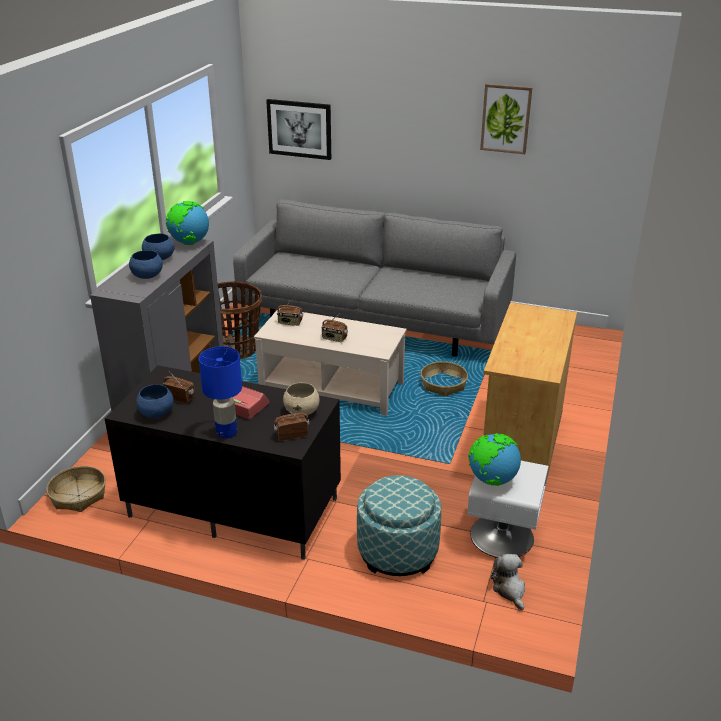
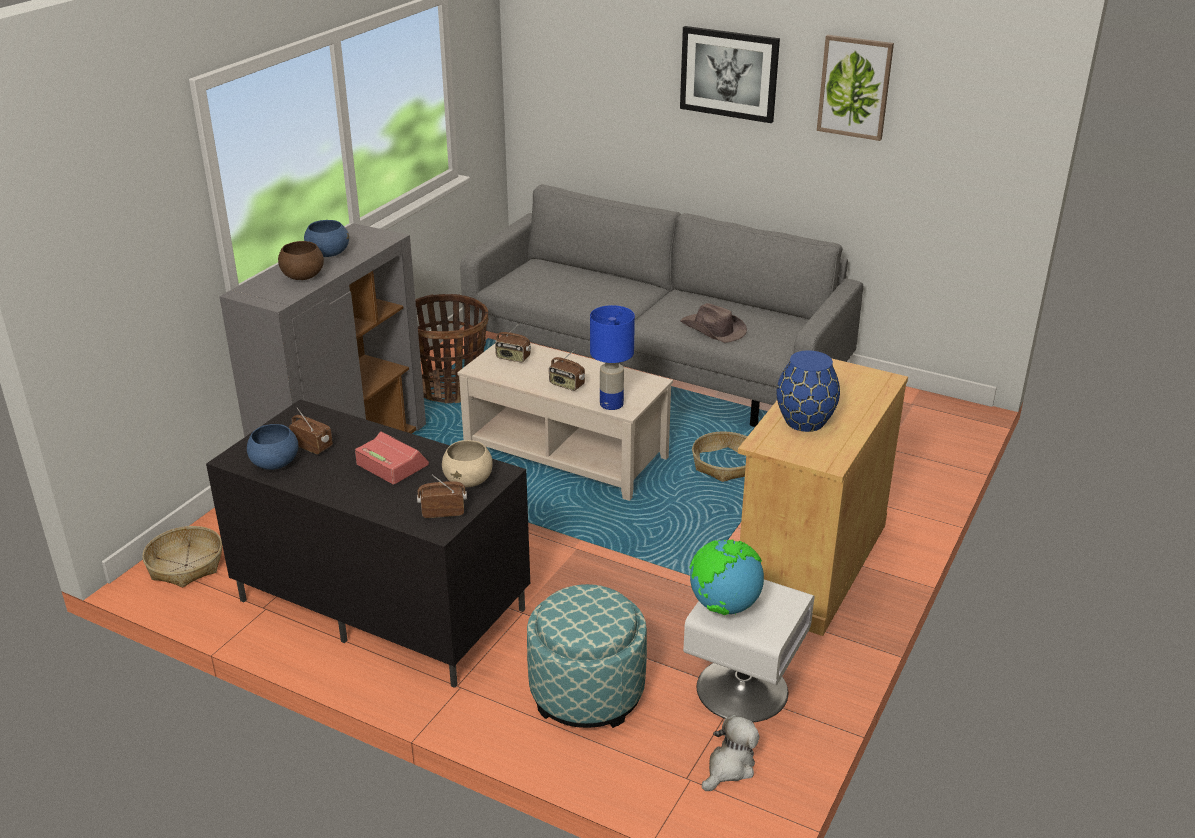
camera: 10 degrees right, 0 degrees up
blue bowl [129,250,163,279] -> brown bowl [278,241,324,280]
globe [166,201,209,245] -> none
blue table lamp [199,346,242,438] -> blue table lamp moved to [590,305,635,410]
picture [266,99,331,160] -> picture moved to [680,26,780,123]
plush toy [491,554,525,610] -> plush toy turned 45 degrees clockwise [702,715,759,791]
none -> brown hat [680,303,747,343]
none -> blue vase [776,350,840,432]

